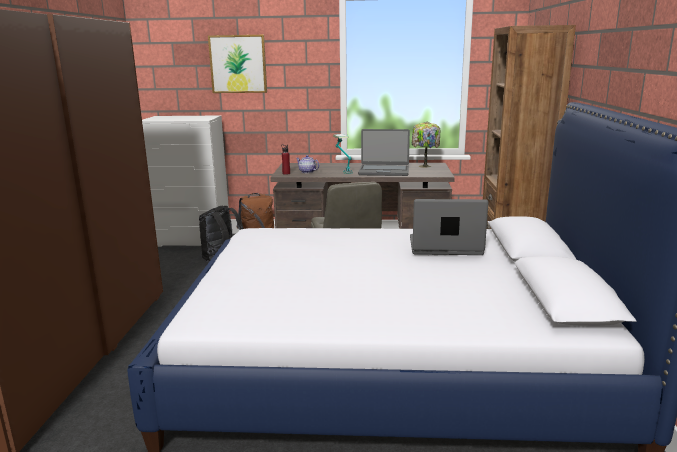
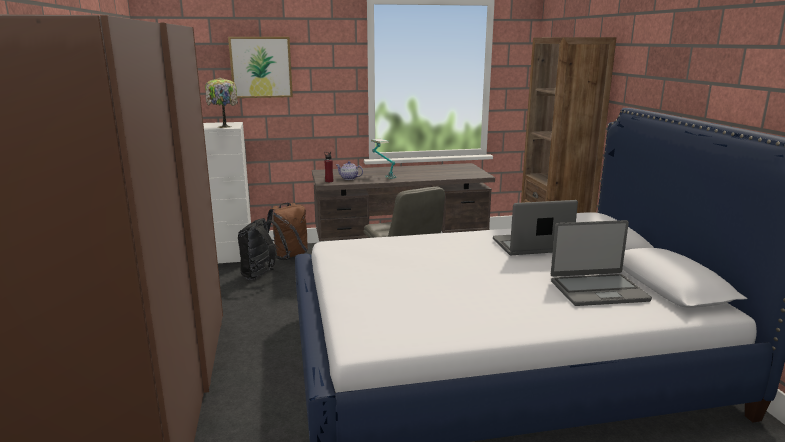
camera: 15 degrees left, 0 degrees up
laptop [358,129,410,176] -> laptop moved to [551,220,652,306]
table lamp [412,122,440,168] -> table lamp moved to [205,78,238,128]

